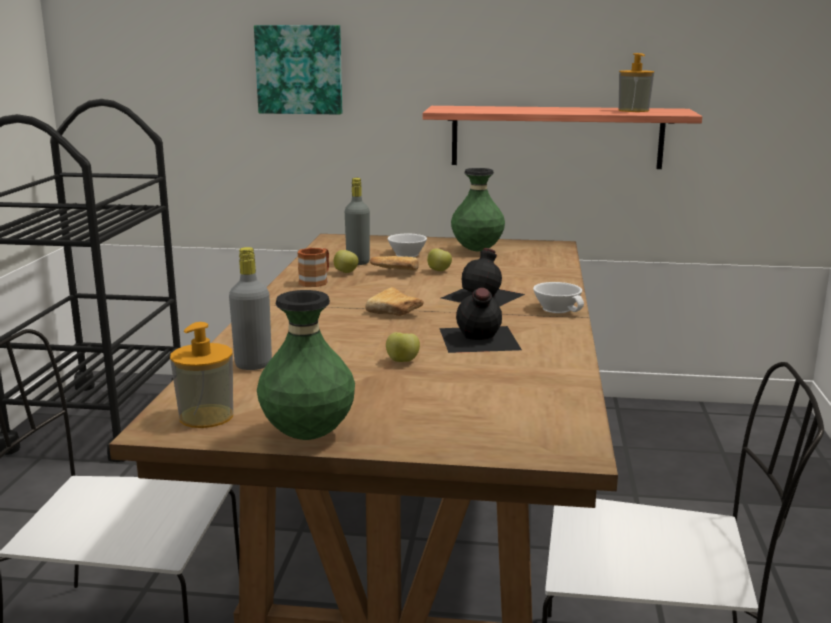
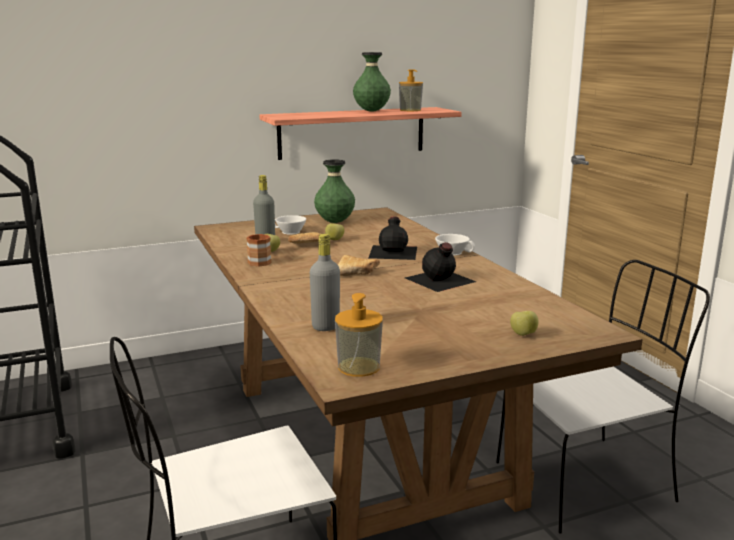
camera: 30 degrees left, 0 degrees up
picture [254,25,342,115] -> none
green vase [257,290,355,440] -> green vase moved to [353,52,391,112]
apple [386,332,420,362] -> apple moved to [510,311,539,336]

